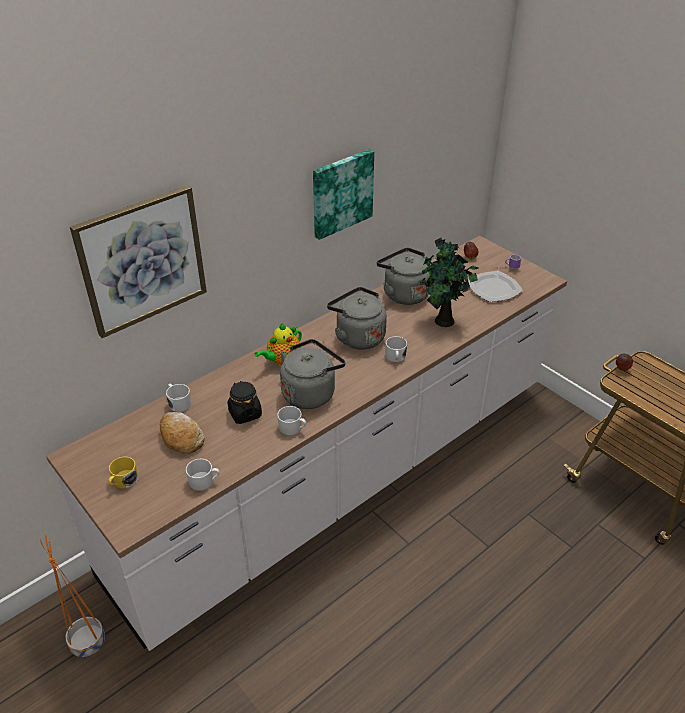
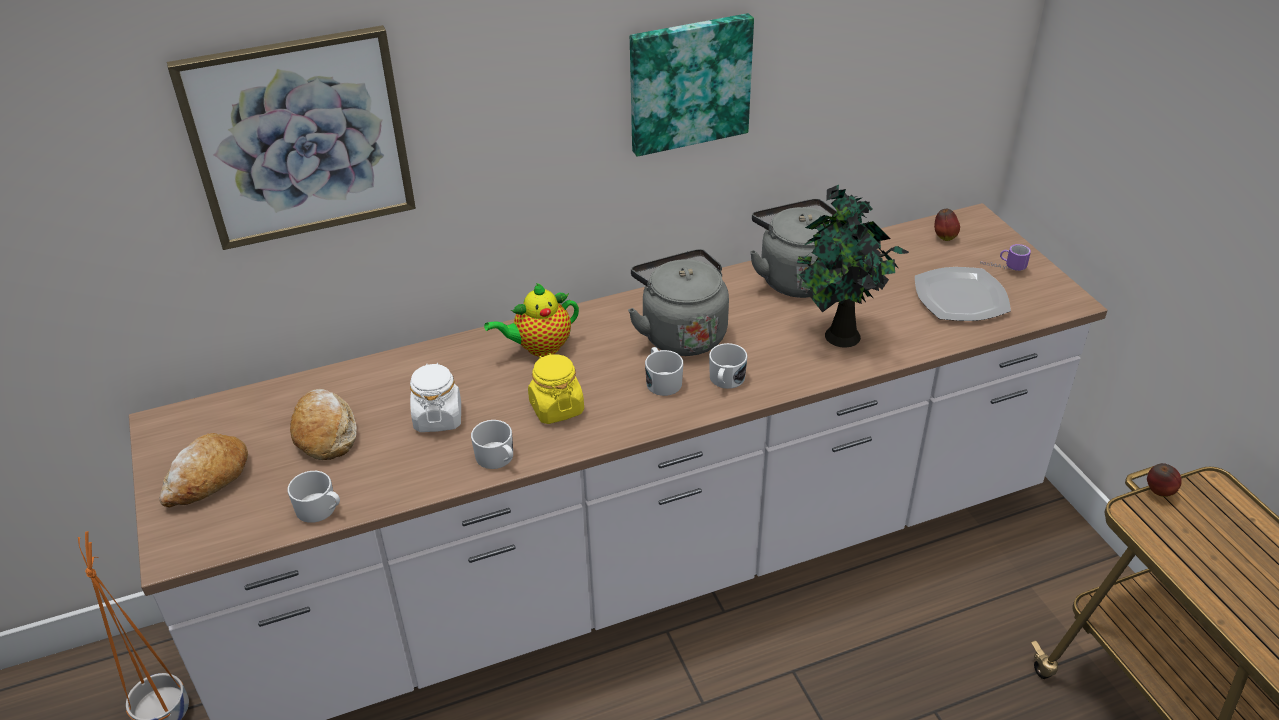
camera: 20 degrees right, 0 degrees up
yellow mug [108,457,138,489] -> bread [159,433,248,507]
white mug [166,384,191,412] -> white mug moved to [645,347,683,396]
black jar [227,381,262,424] -> white jar [410,363,461,432]
grey kettle [280,339,346,409] -> yellow jar [528,354,584,424]

